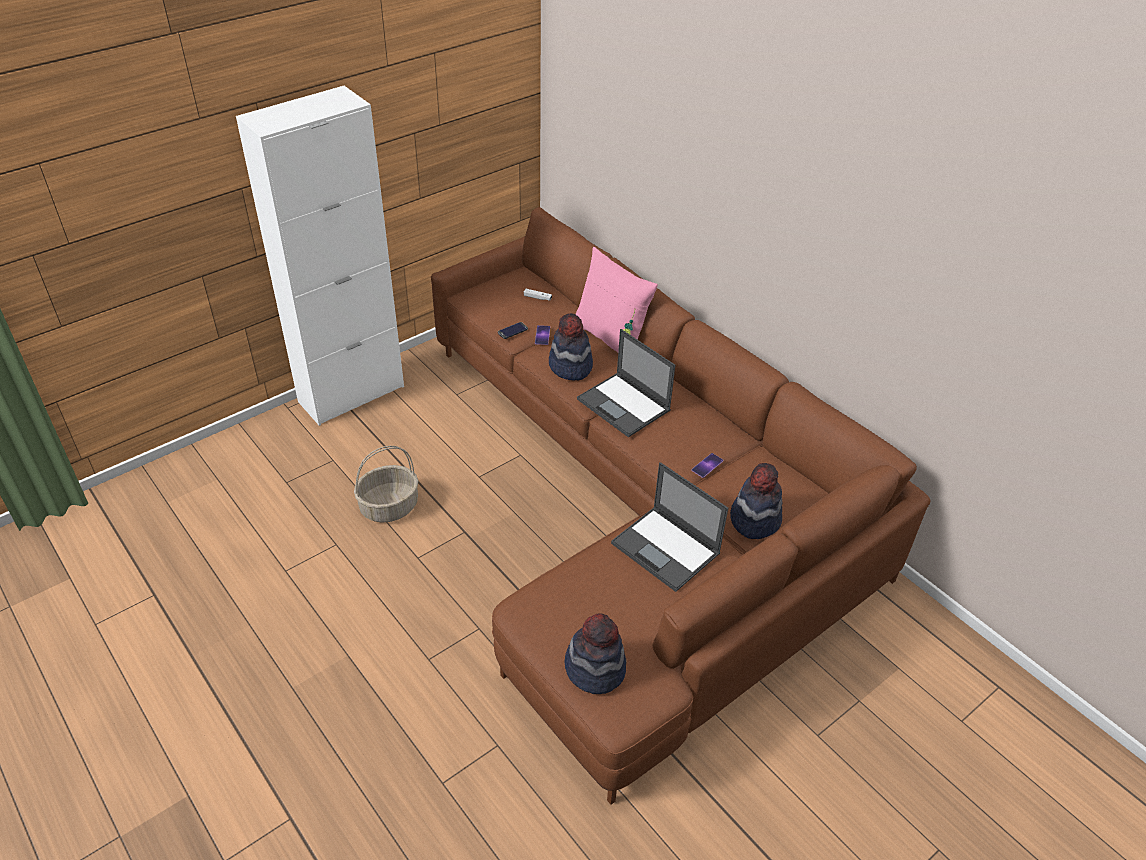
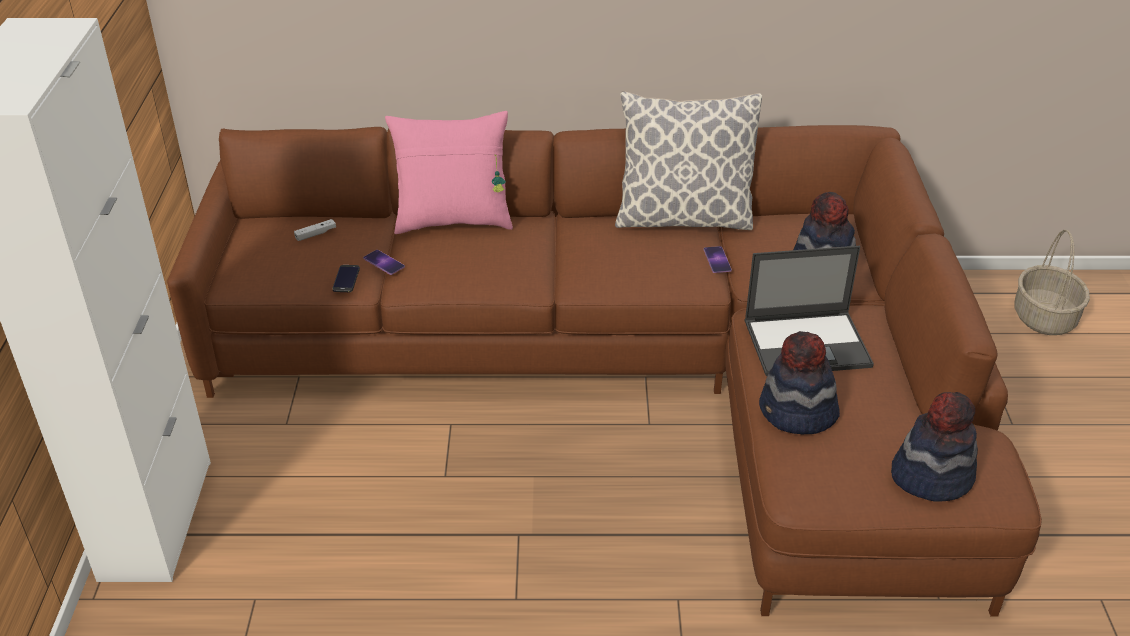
camera: 50 degrees left, 5 degrees down
basket [354,446,418,523] -> basket moved to [1015,230,1090,335]
hat [549,313,593,380] -> hat moved to [759,331,840,435]
laptop [577,329,675,437] -> none
none -> pillow [615,91,762,230]

